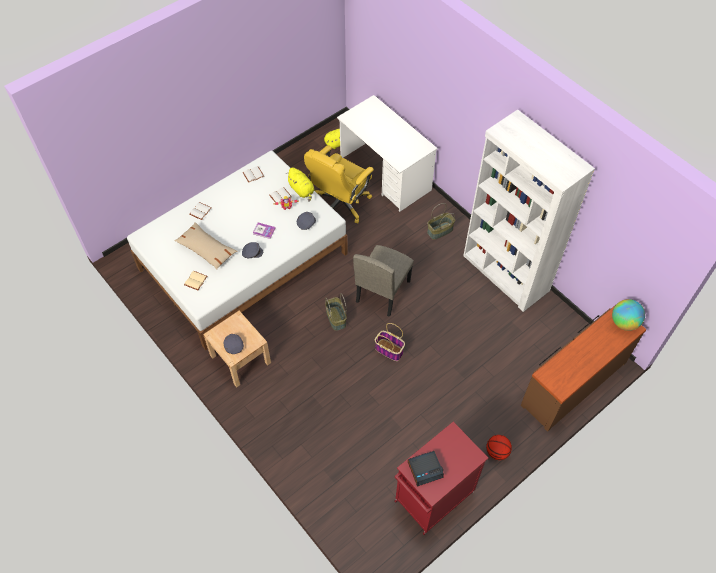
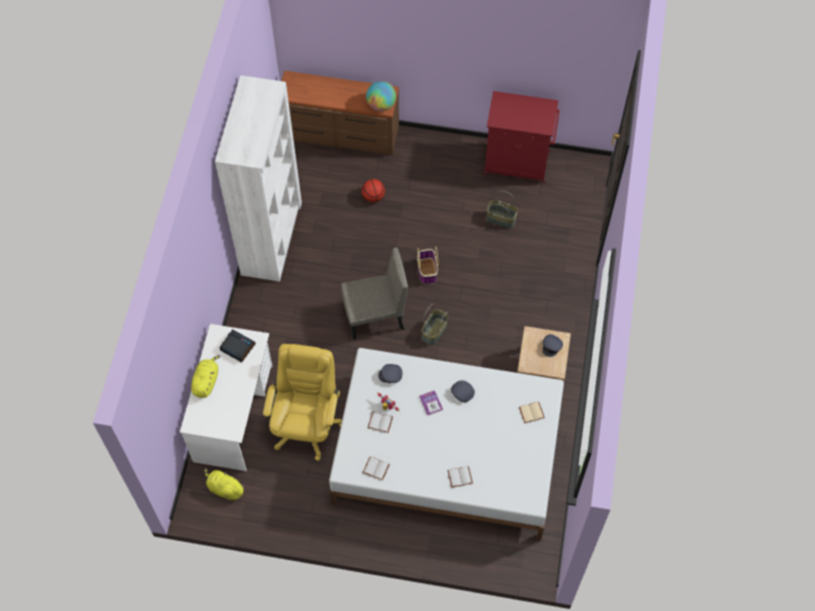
camera: 130 degrees left, 5 degrees up
beige pillow [174,222,237,270] -> none
yellow plush toy [286,167,315,201] -> yellow plush toy moved to [191,355,220,398]
yellow office chair [304,145,374,224] -> yellow office chair turned 75 degrees counterclockwise [263,344,342,461]
alarm clock [408,451,444,487] -> alarm clock moved to [219,329,256,362]
basket [427,203,455,240] -> basket moved to [486,191,518,228]
basketball [486,435,512,460] -> basketball moved to [362,179,385,202]
globe [612,299,645,331] -> globe moved to [366,81,396,111]

